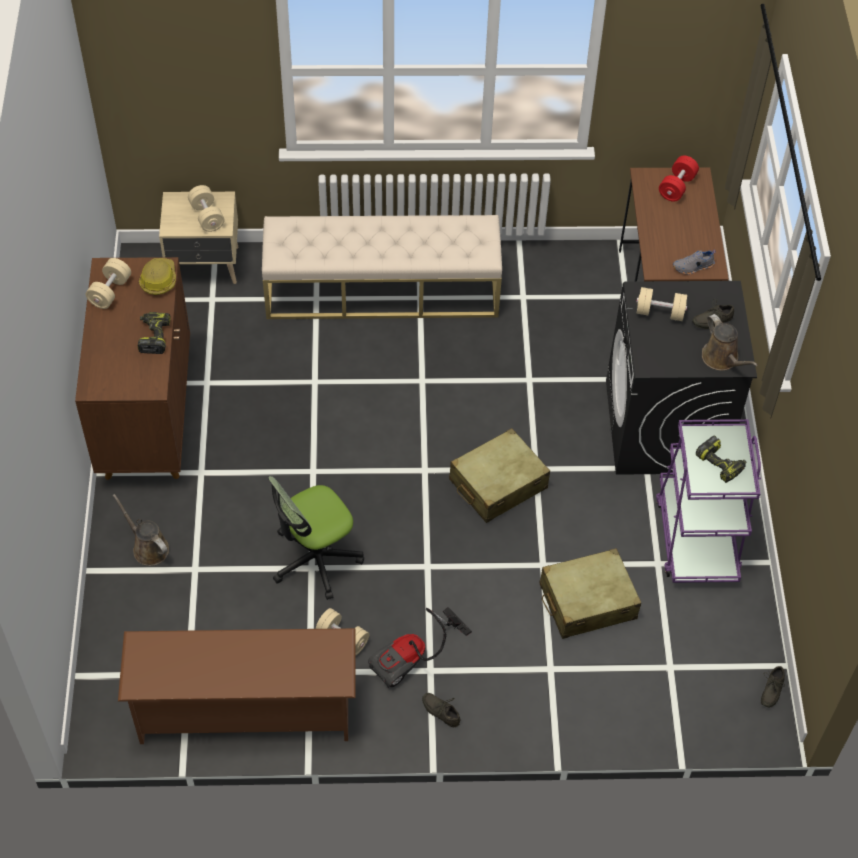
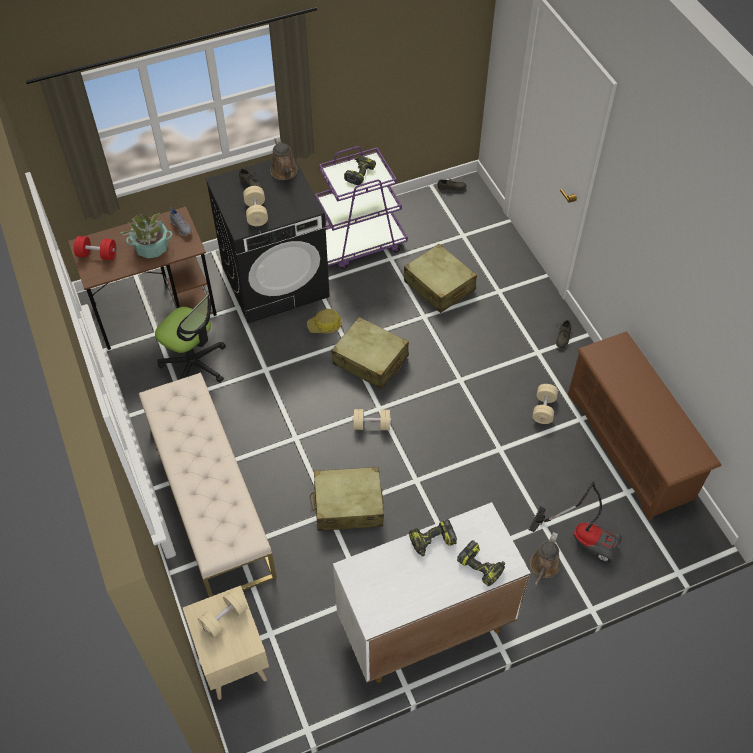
camera: 110 degrees left, 0 degrees up
brown cabinet [75,257,190,480] -> white cabinet [333,502,531,683]
beige dumbbell [86,258,131,309] -> beige dumbbell moved to [352,409,391,430]
hard hat [139,258,176,295] -> hard hat moved to [307,309,342,333]
office chair [268,476,364,600] -> office chair moved to [155,294,226,383]
vacuum cleaner [368,607,472,688] -> vacuum cleaner moved to [529,481,622,563]
brown watering can [702,314,758,371] -> brown watering can turned 120 degrees clockwise [270,137,298,180]
none -> potted plant [120,213,172,258]
none -> beige suitcase [310,467,384,531]
none -> power drill [457,540,505,586]

